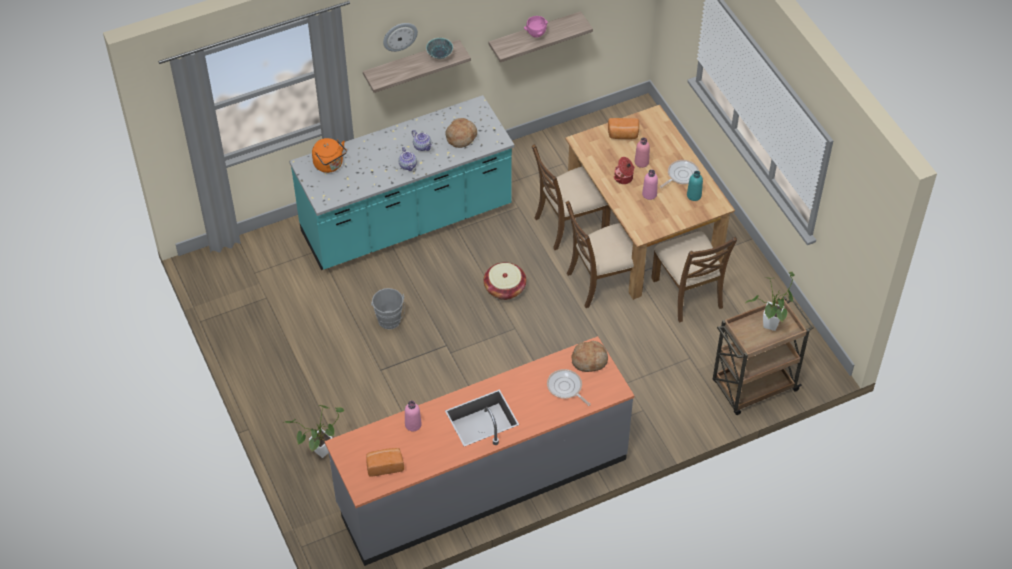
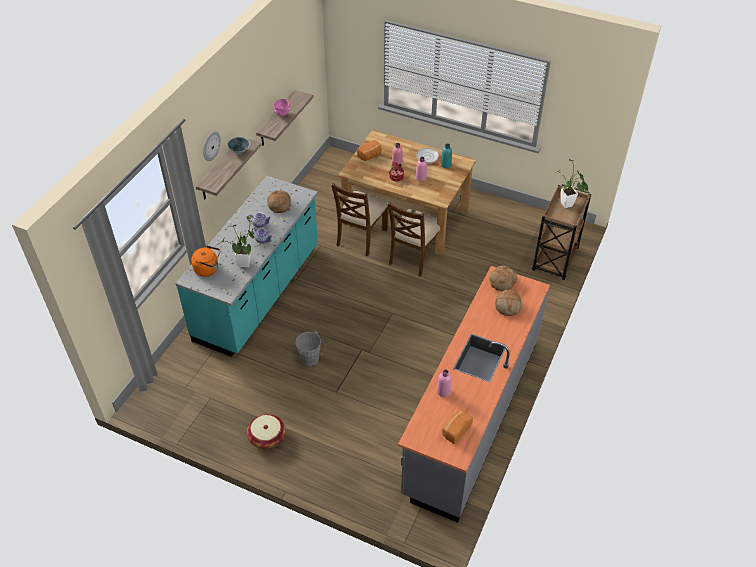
camera: 40 degrees left, 5 degrees down
potted plant [283,405,345,458] -> potted plant moved to [217,216,254,267]
basket [484,262,526,300] -> basket moved to [247,414,285,449]
frying pan [547,369,591,406] -> bread [495,290,522,316]
brown chair [651,231,737,322] -> none

